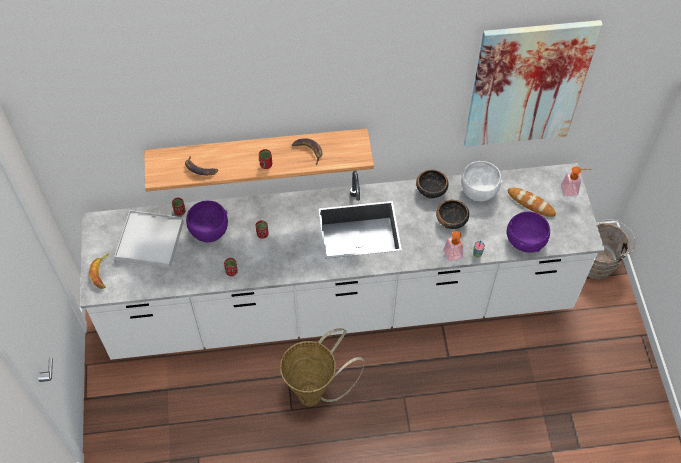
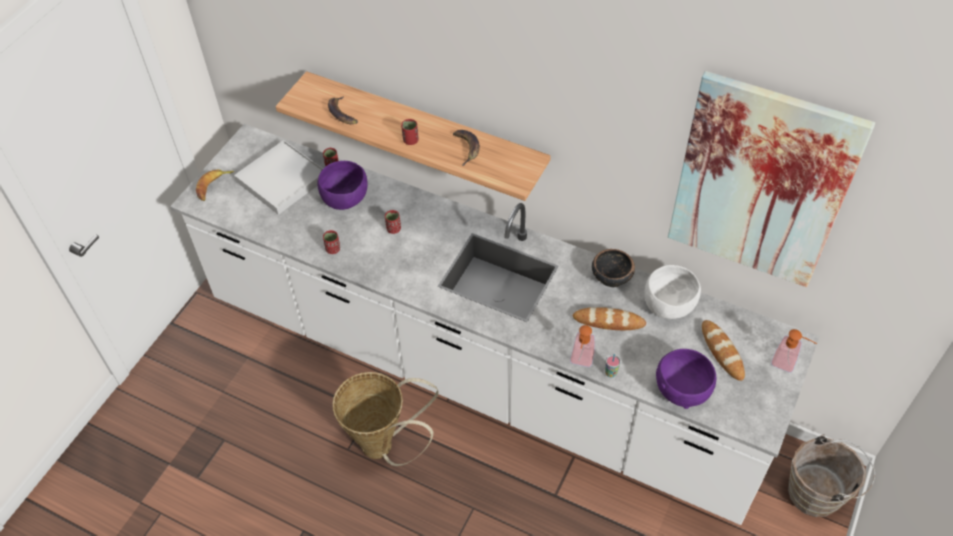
camera: 35 degrees right, 5 degrees down
bowl [436,200,469,229] -> bread [573,307,646,330]

